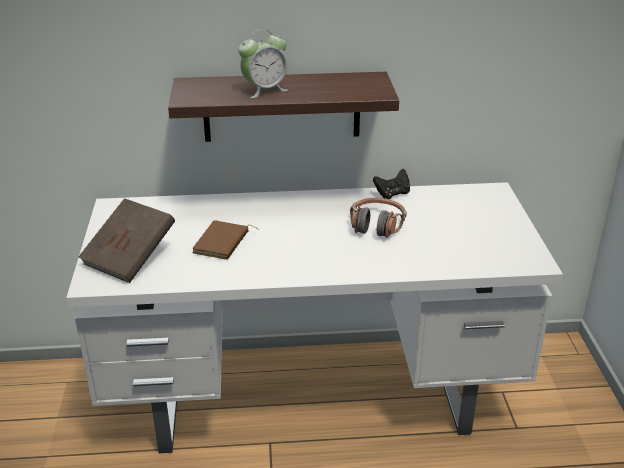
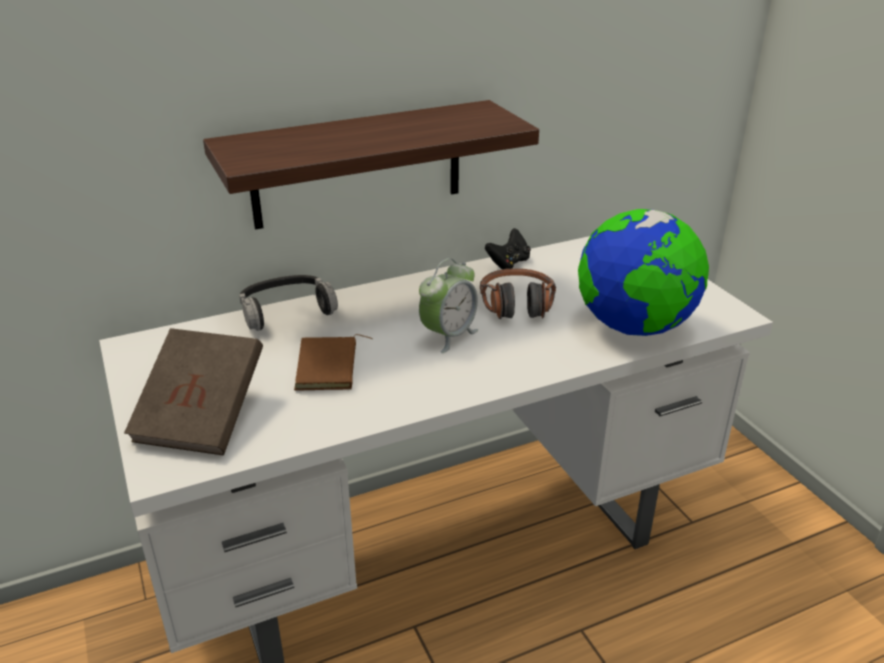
camera: 20 degrees left, 0 degrees up
alarm clock [238,29,288,98] -> alarm clock moved to [419,258,478,353]
none -> headphones [239,275,338,331]
none -> globe [578,209,709,336]

